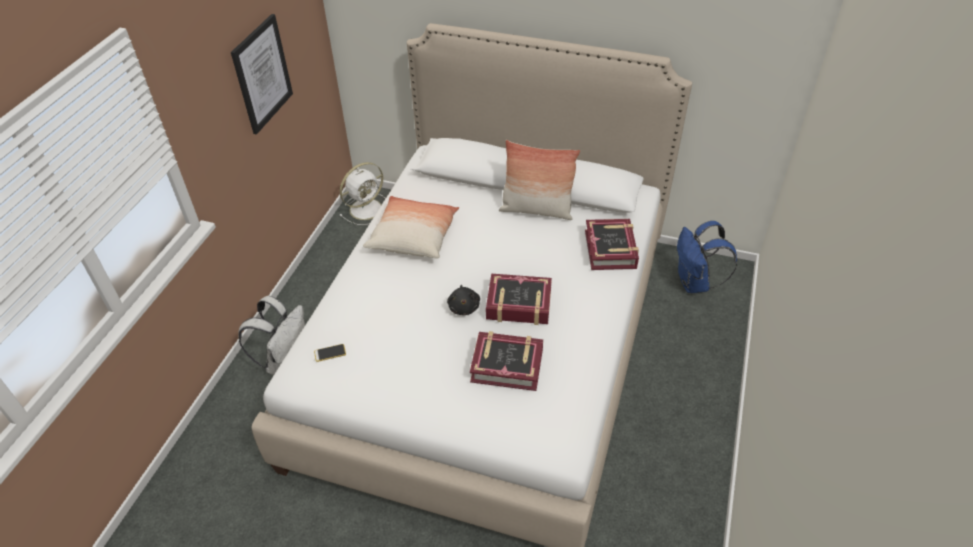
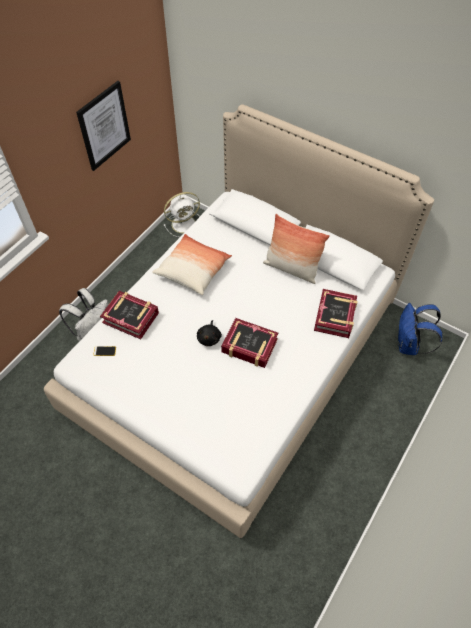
camera: 15 degrees right, 10 degrees up
book [470,331,543,391] -> book moved to [100,291,159,339]

